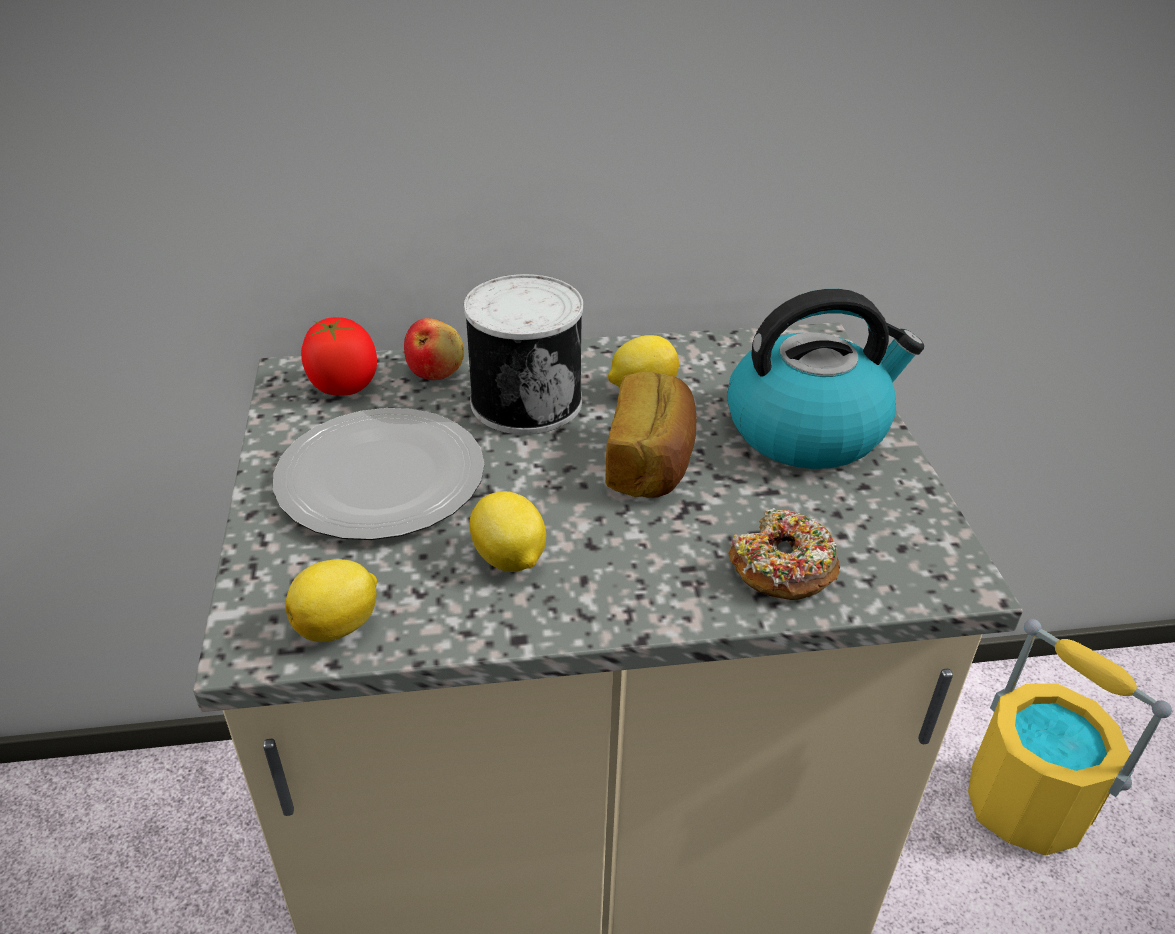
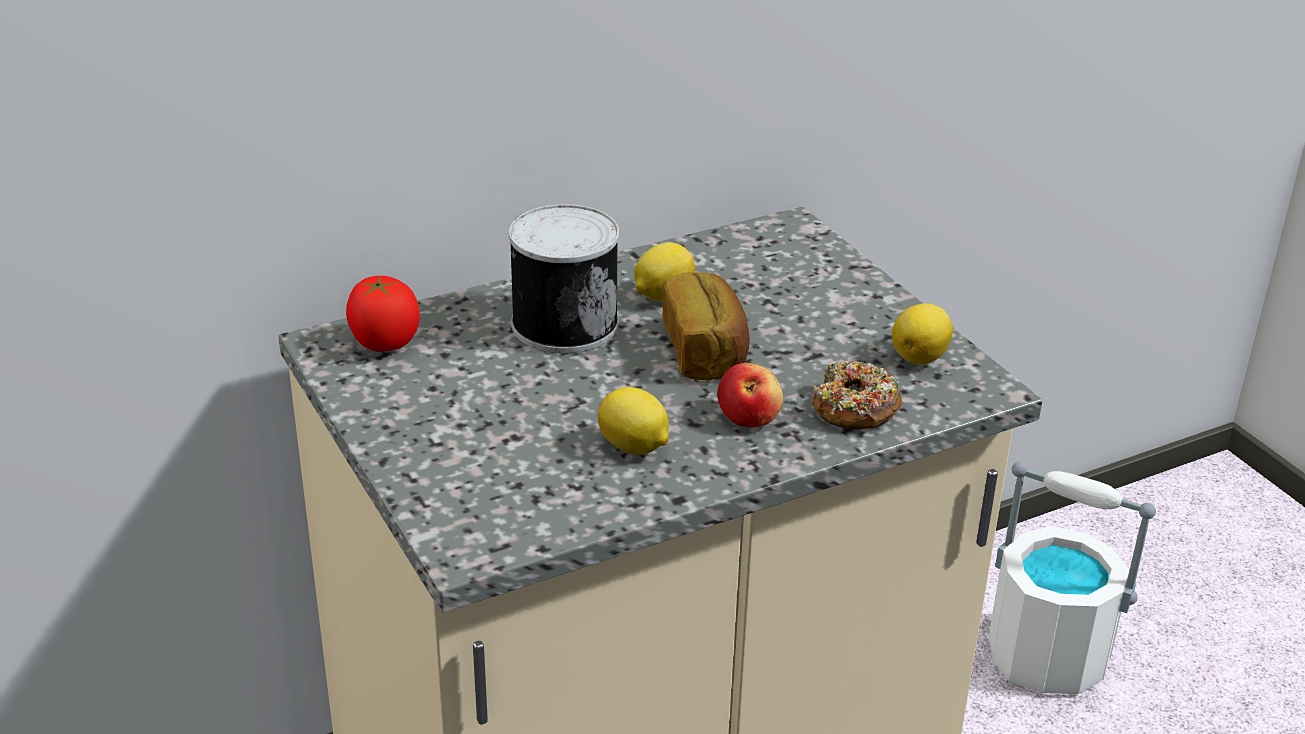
camera: 20 degrees left, 5 degrees down
plate [273,408,484,540] -> none
lemon [285,559,377,642] -> lemon moved to [892,303,953,365]
apple [404,318,464,380] -> apple moved to [717,363,783,427]
kettle [727,289,924,469] -> none
yellow bucket [968,619,1172,856] -> white bucket [989,461,1156,694]

